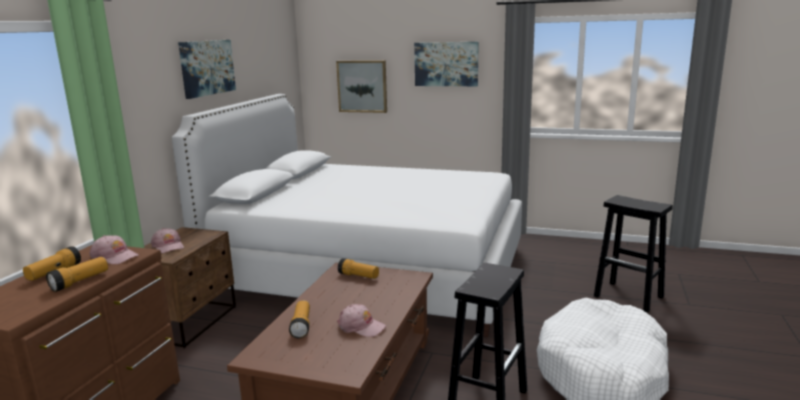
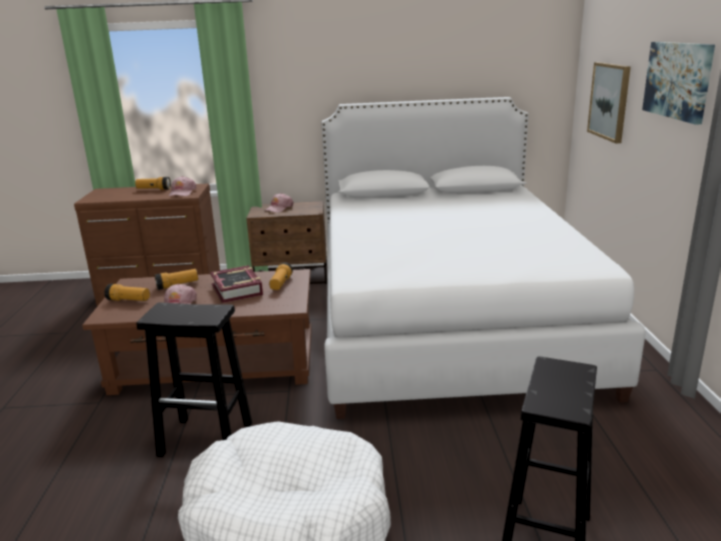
camera: 70 degrees right, 5 degrees up
flashlight [46,257,108,292] -> flashlight moved to [104,284,150,301]
picture [178,40,236,99] -> none
none -> book [210,265,263,303]

